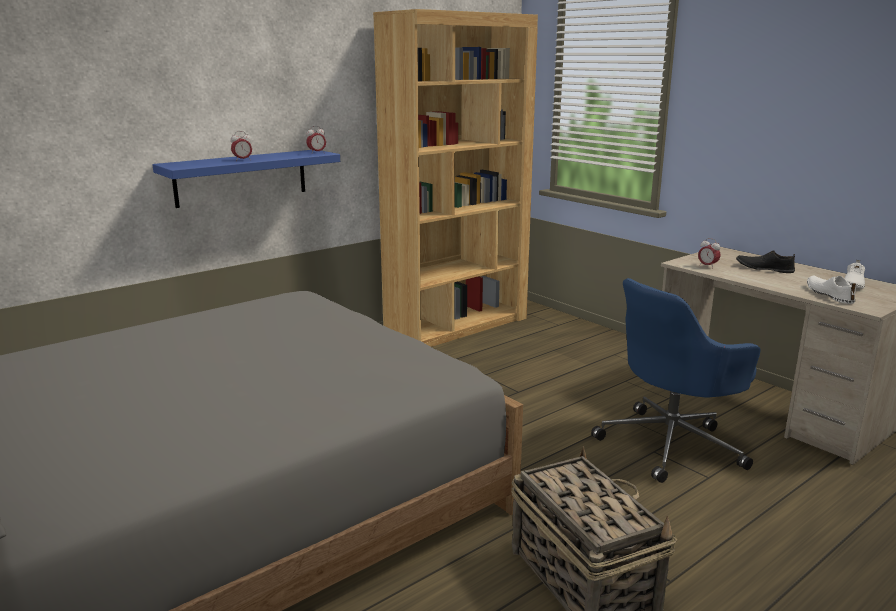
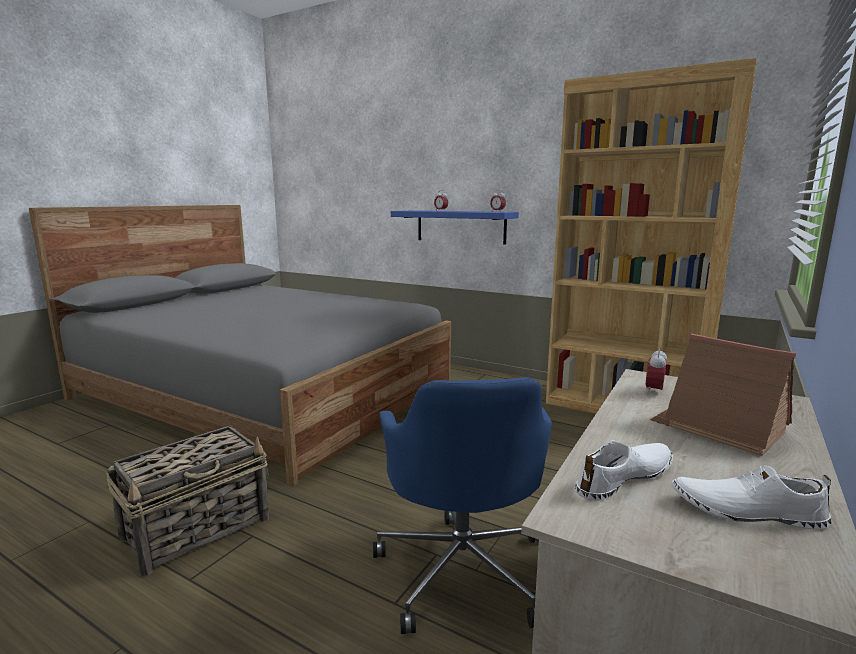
camera: 70 degrees right, 5 degrees down
blue office chair [591,278,761,483] -> blue office chair turned 135 degrees counterclockwise [373,377,552,634]
black shoe [736,251,795,273] -> toy house [650,334,796,456]

